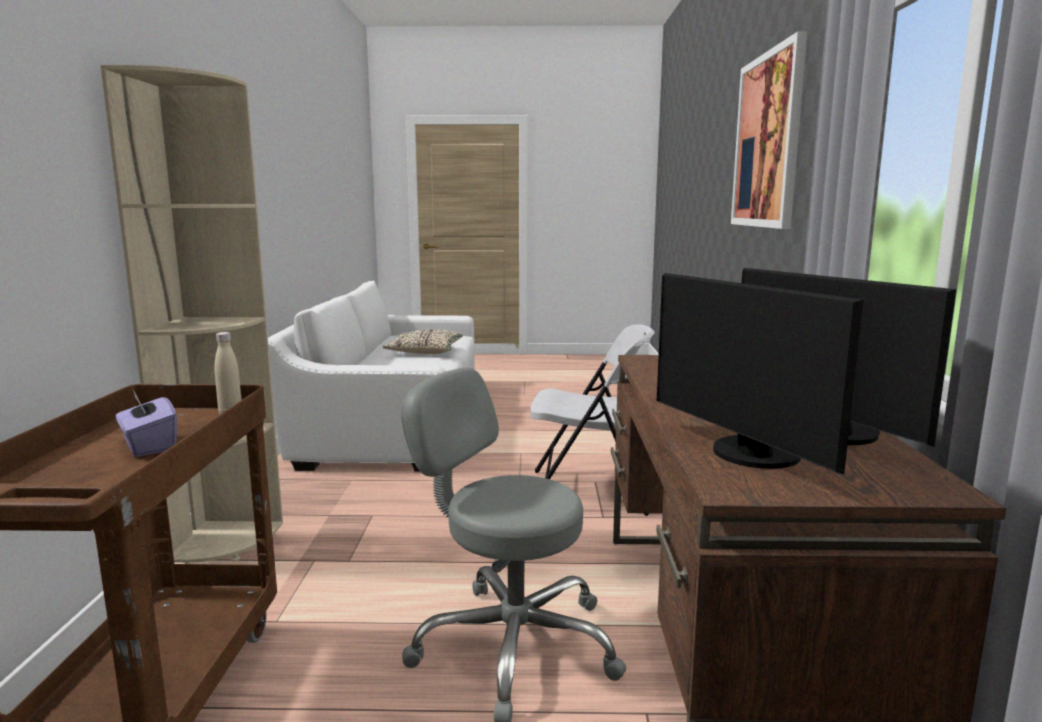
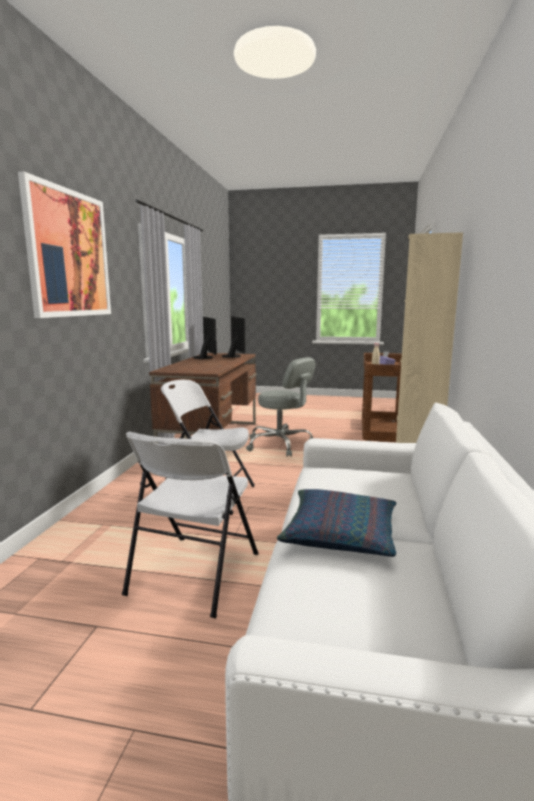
camera: 170 degrees left, 0 degrees up
beige pillow [383,329,463,354] -> blue pillow [277,489,396,557]
none -> white chair [122,432,259,618]

